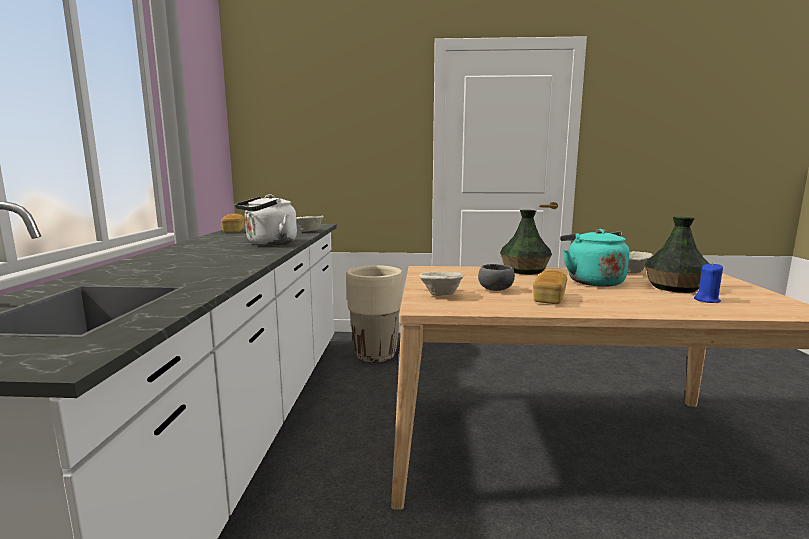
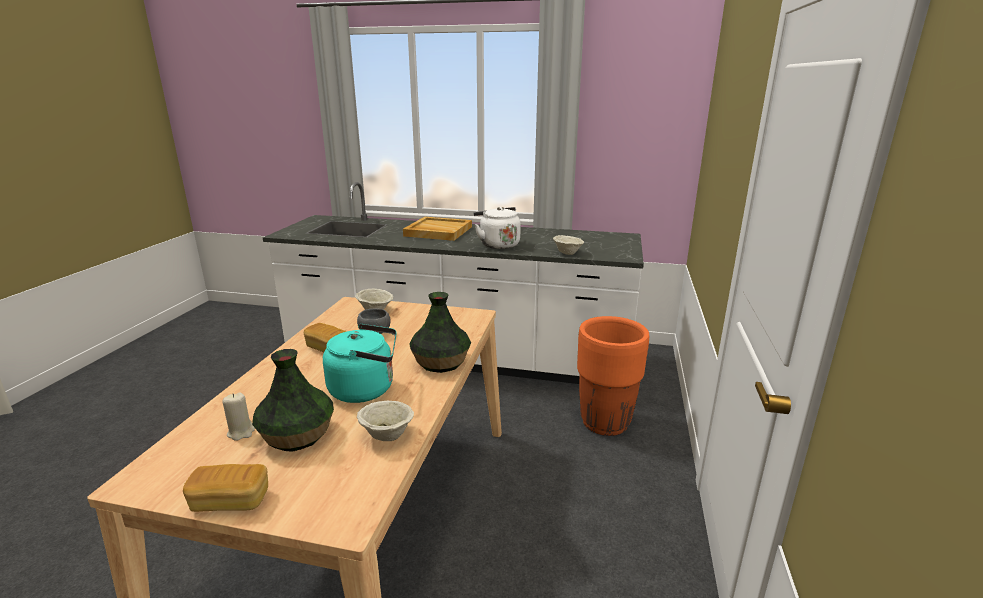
camera: 100 degrees right, 10 degrees up
bread [221,214,244,233] -> bread moved to [183,464,268,512]
beige planter [346,265,403,363] -> orange planter [577,316,649,436]
blue candle [694,262,723,303] -> beige candle [222,393,255,441]
none -> beige tray [403,217,472,241]

